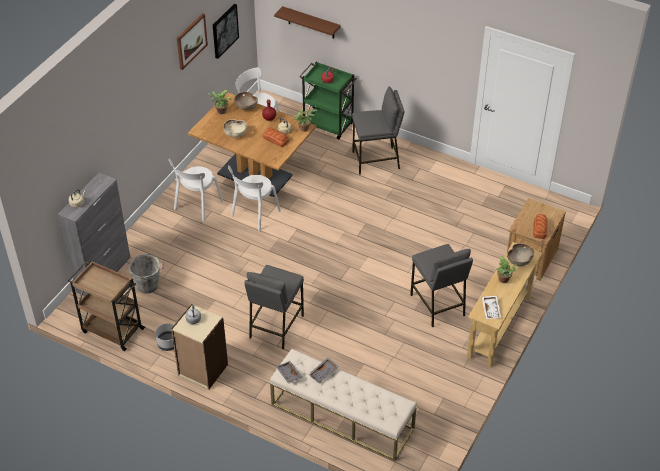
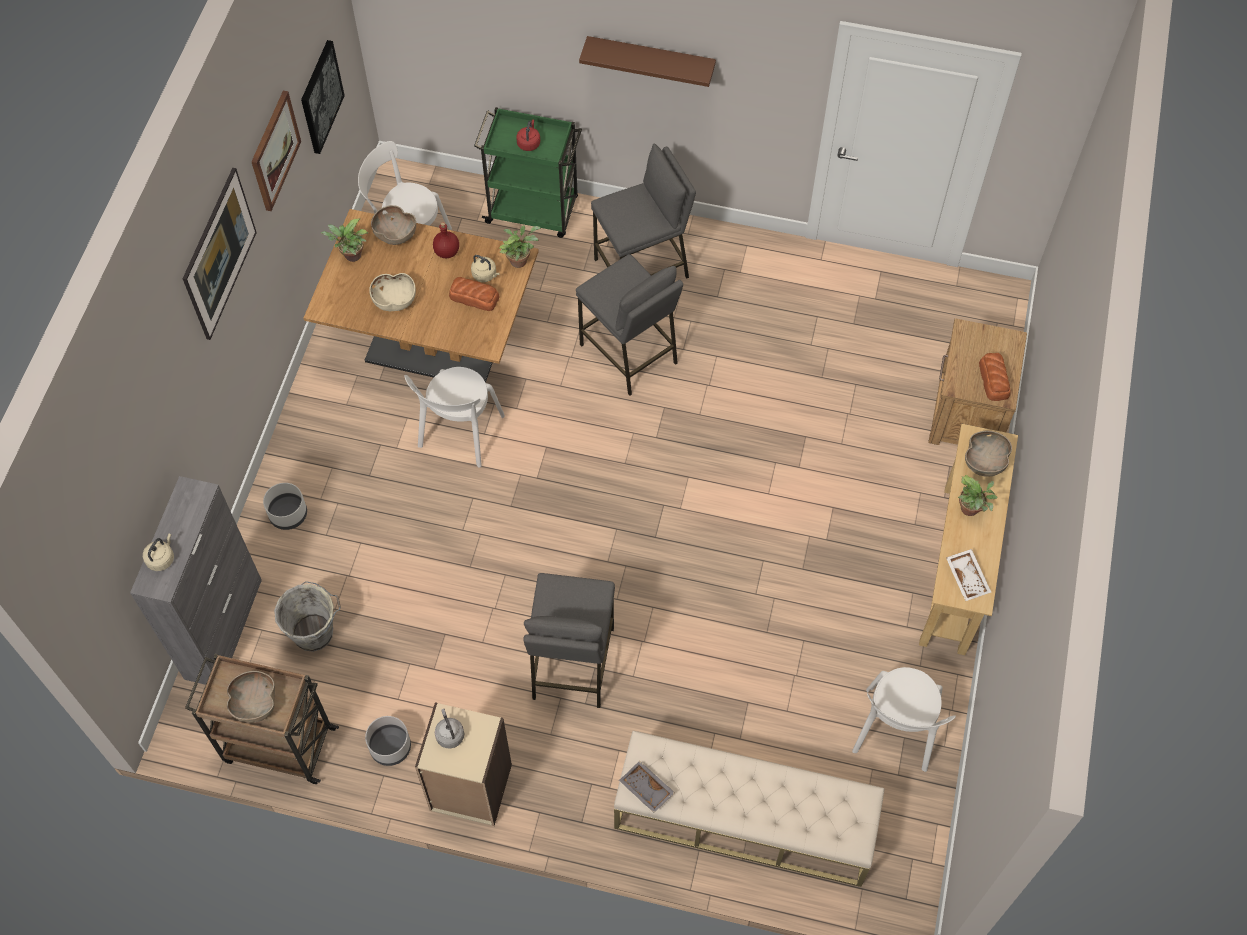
camera: 15 degrees left, 15 degrees up
white chair [169,158,223,222] -> white chair moved to [852,667,956,772]
brown shelf [274,6,340,39] -> brown shelf moved to [579,36,716,87]
grey tray [308,357,338,384] -> none
grey stool [410,244,473,327] -> grey stool moved to [576,254,683,396]
none -> picture [183,168,257,340]
none -> brown bowl [227,671,275,723]
none -> white planter [263,483,307,530]

